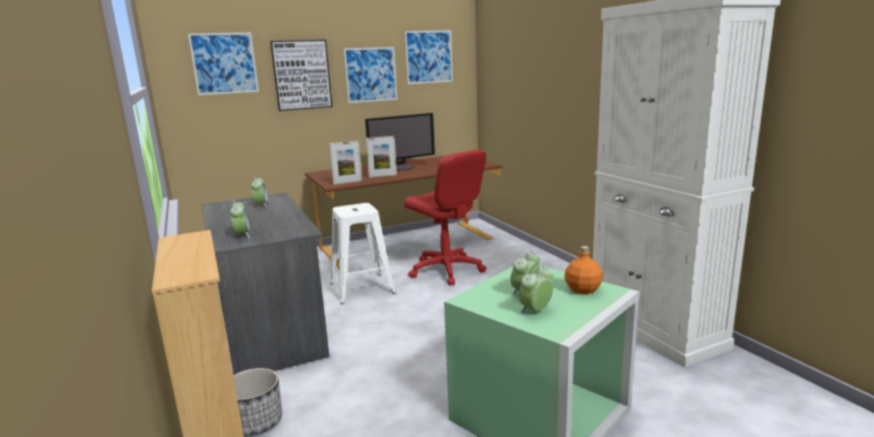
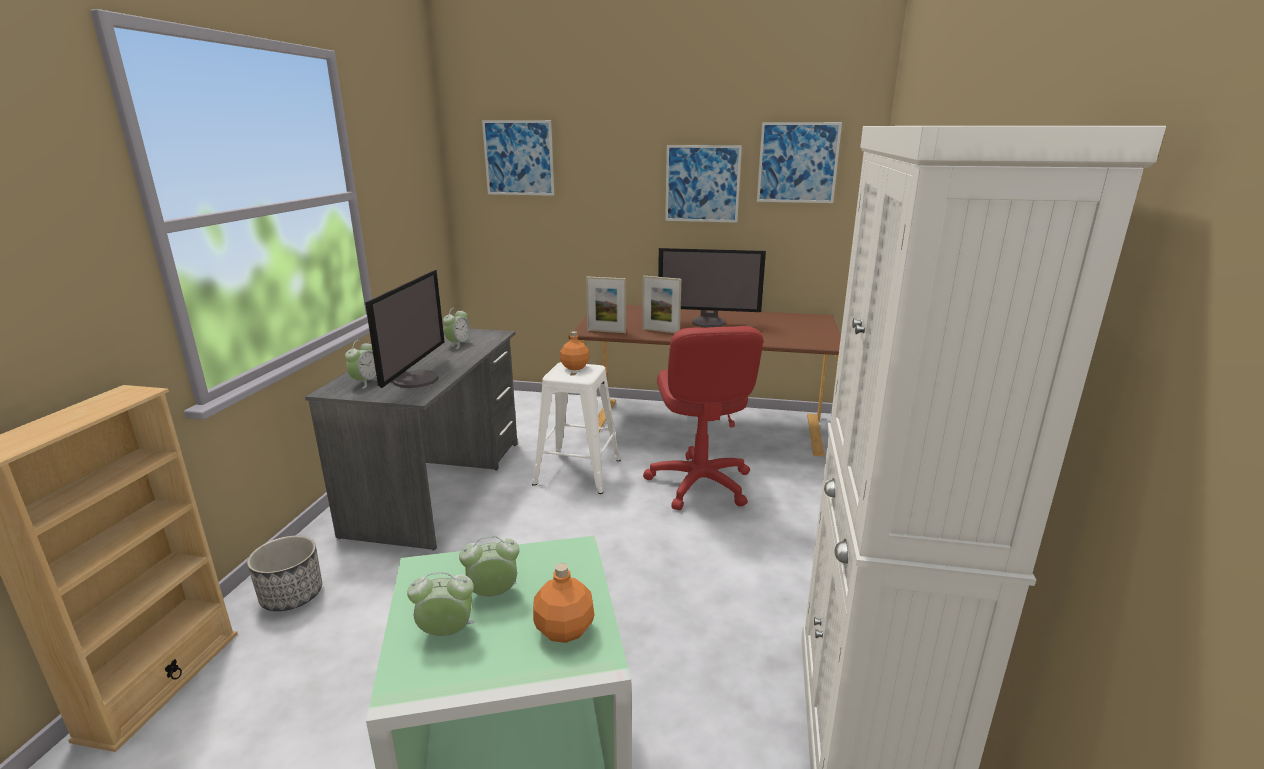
camera: 35 degrees right, 5 degrees up
picture [270,40,333,111] -> none
none -> monitor [365,270,445,388]
none -> orange bottle [560,331,590,370]

